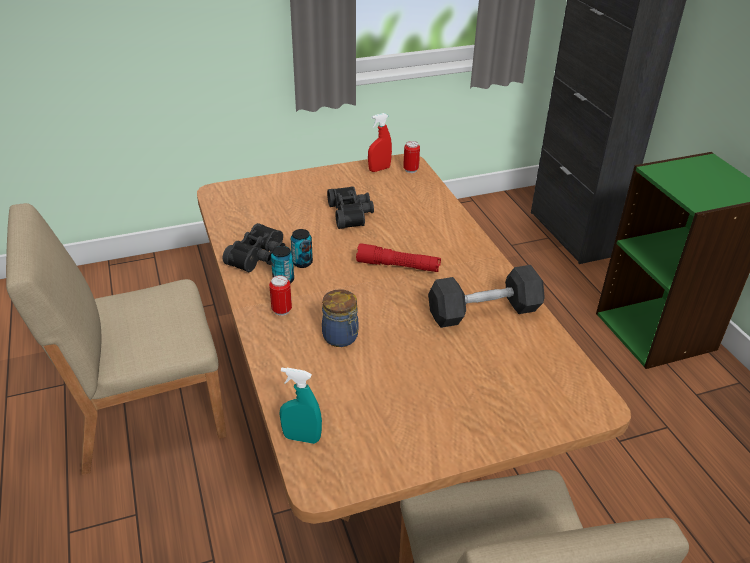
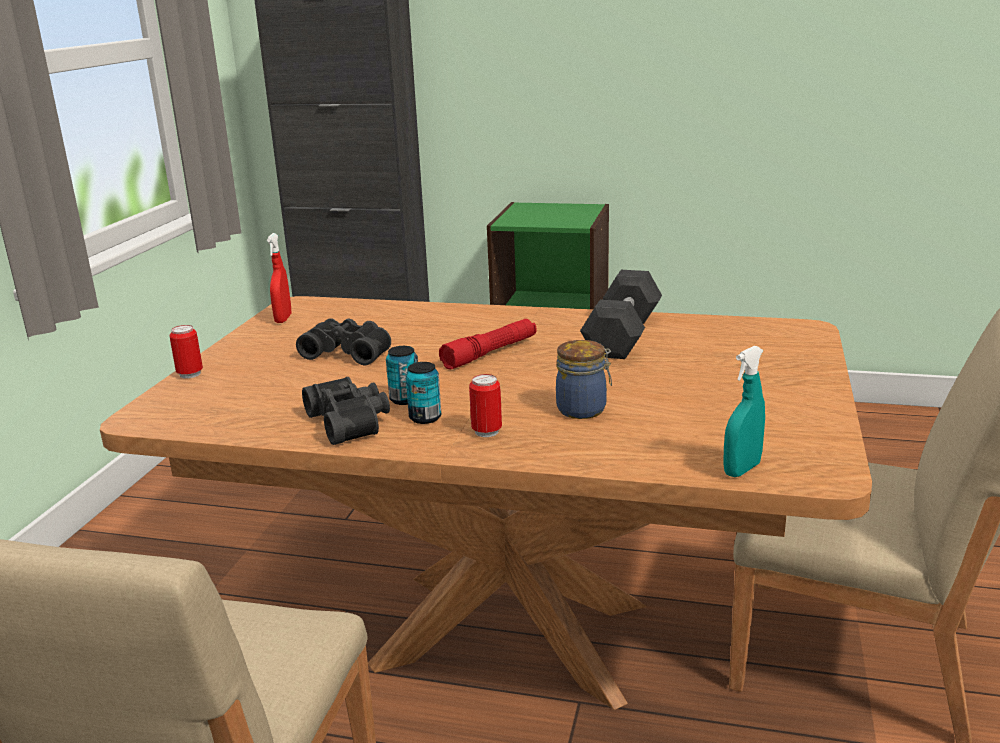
camera: 55 degrees left, 15 degrees down
can [403,141,420,173] -> can moved to [169,325,203,378]

